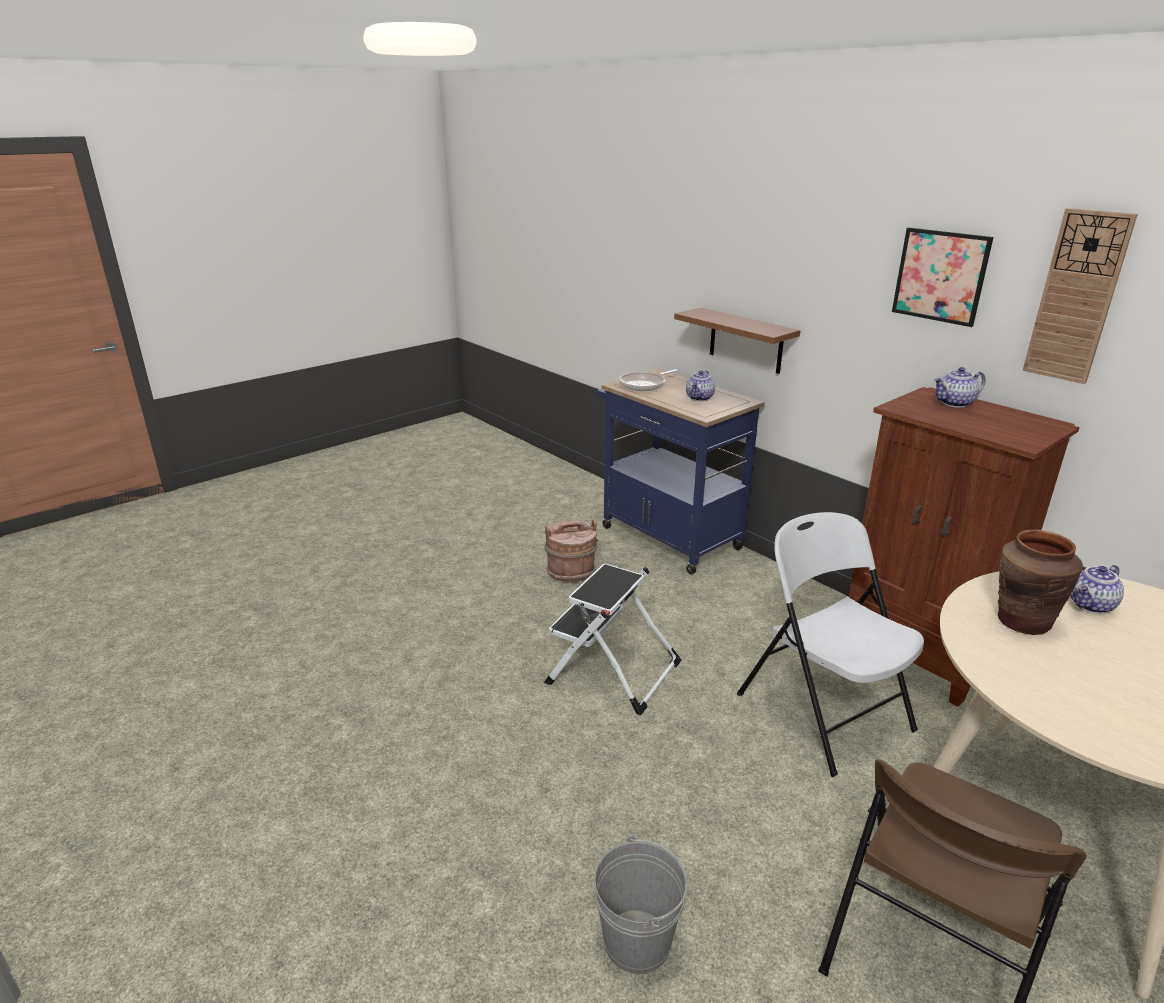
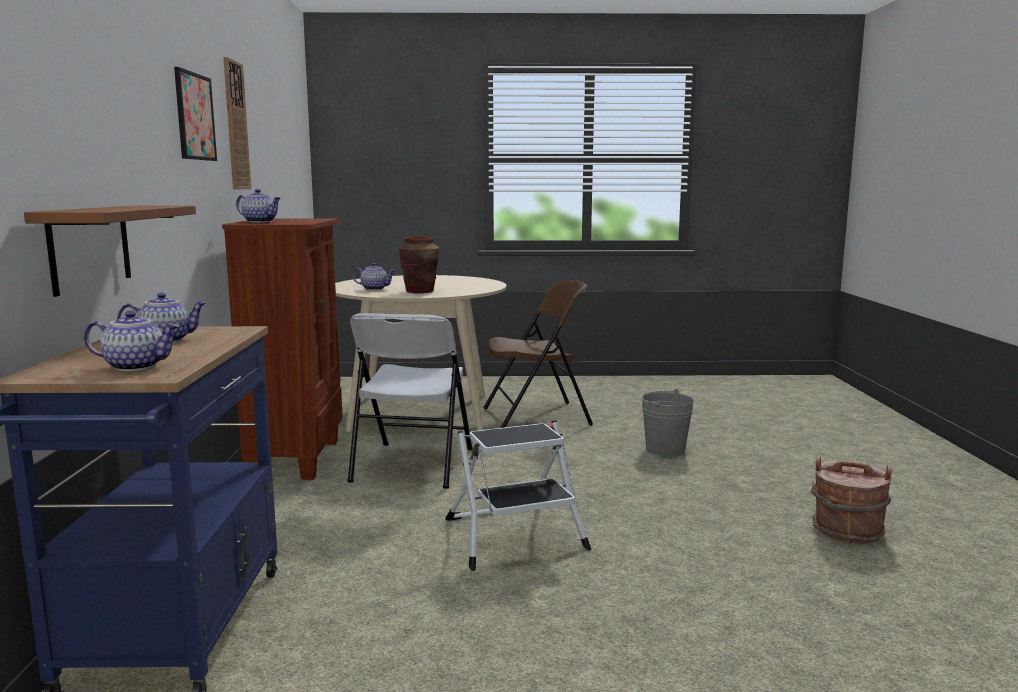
camera: 140 degrees left, 15 degrees down
brown bucket [545,519,599,582] -> brown bucket moved to [811,456,892,544]
frying pan [619,369,678,391] -> teapot [84,311,180,371]

